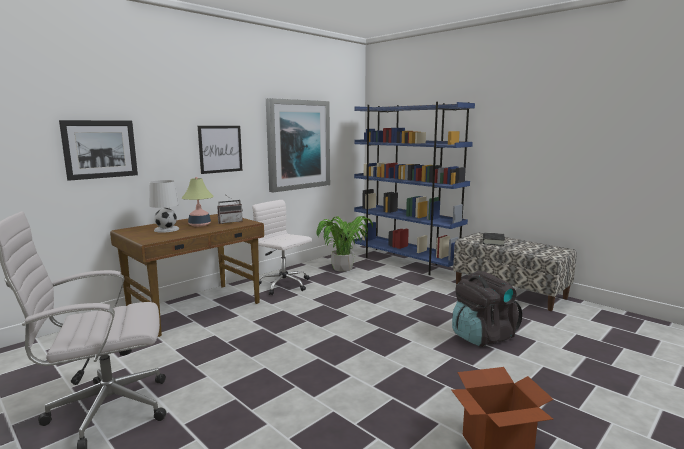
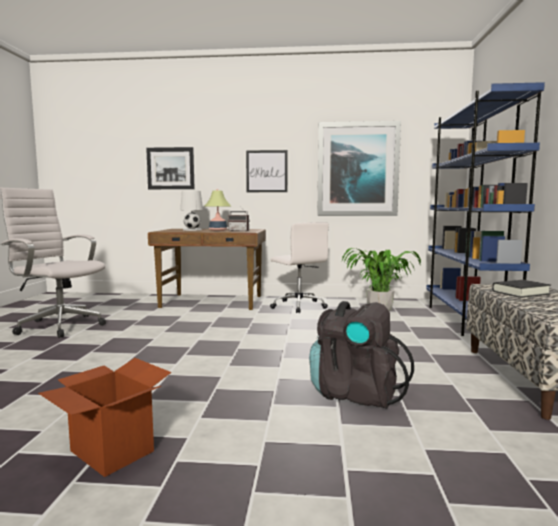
camera: 50 degrees right, 5 degrees down
white office chair [252,200,312,295] -> white office chair turned 150 degrees clockwise [270,222,329,313]

